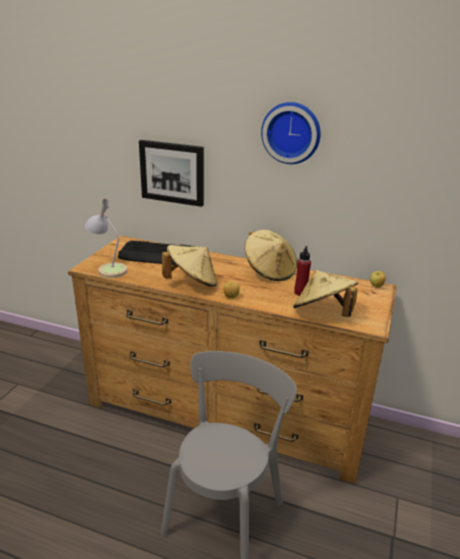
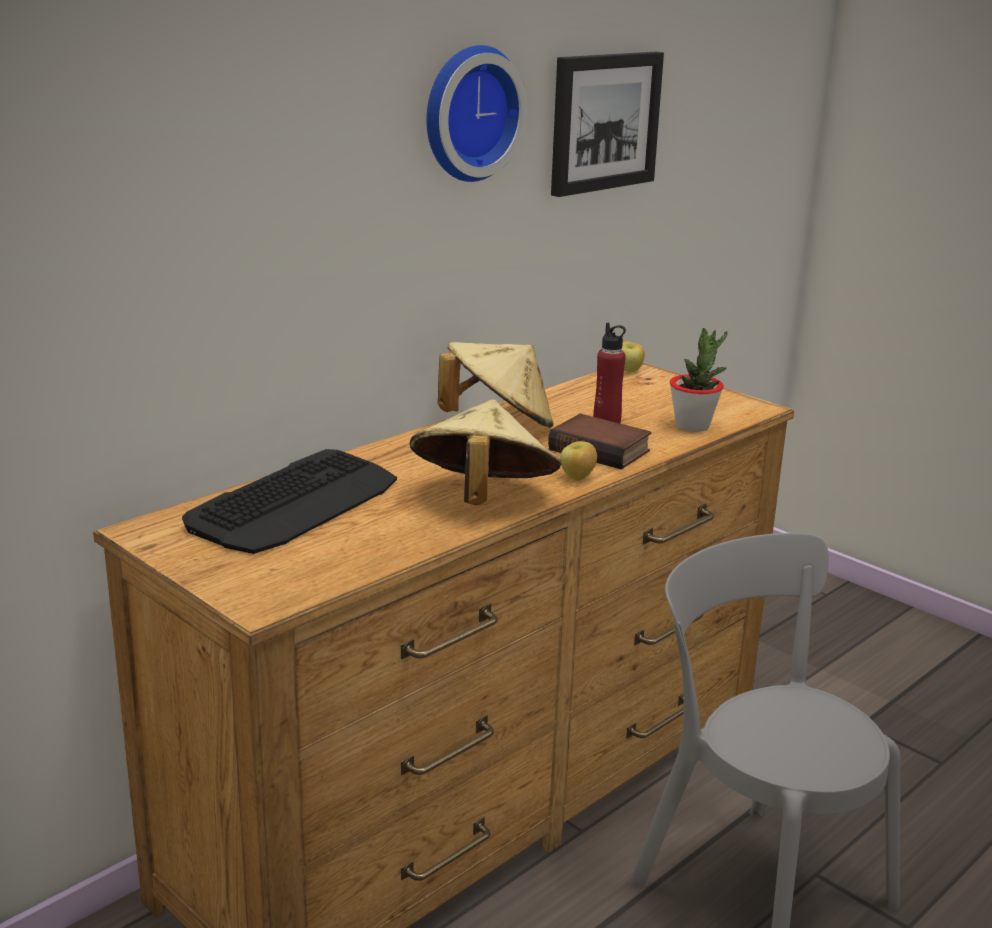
camera: 65 degrees left, 5 degrees down
table lamp [85,199,128,278] -> none
picture [139,140,204,207] -> picture moved to [551,52,664,197]
beige hat [293,270,358,317] -> potted plant [670,328,728,432]
none -> book [548,414,651,469]

